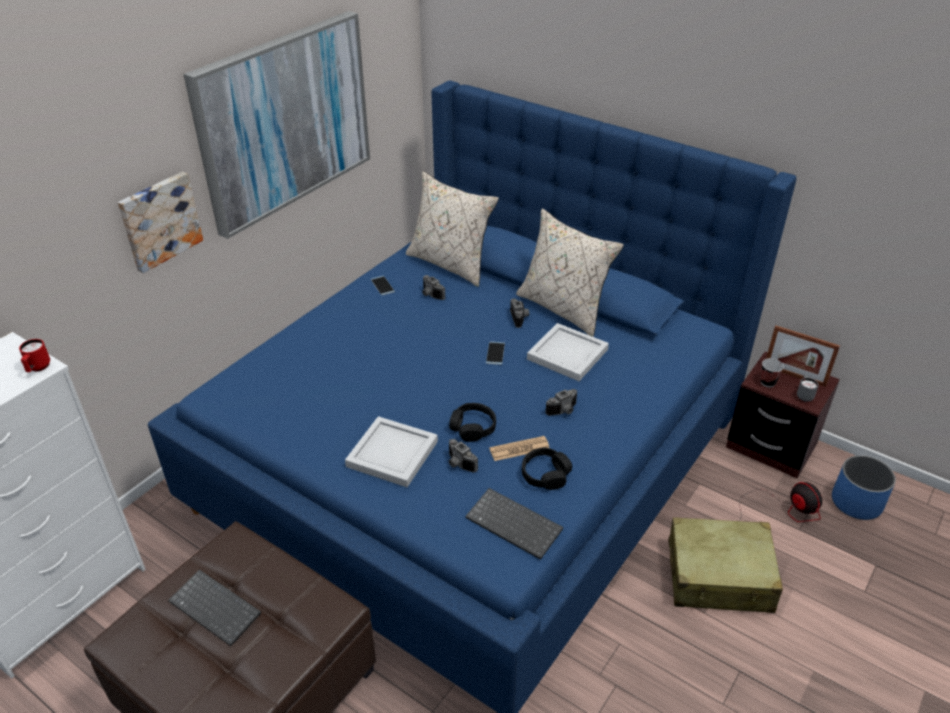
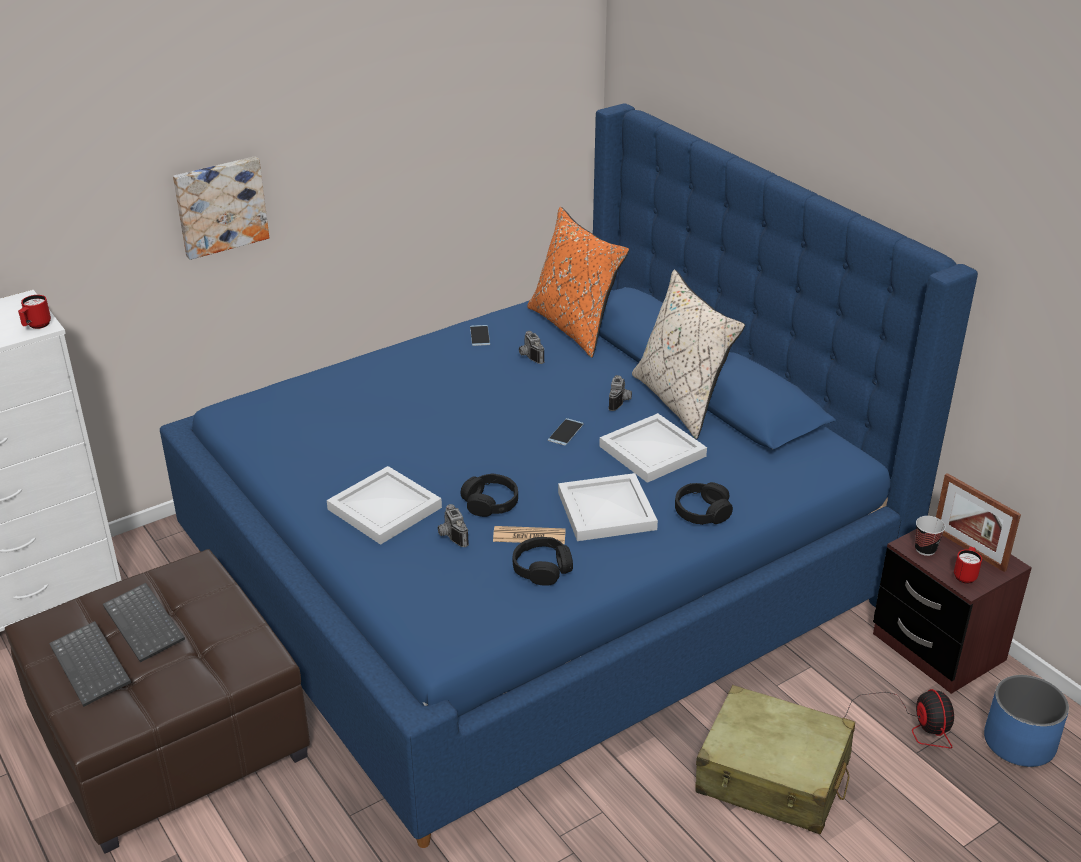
camera: 20 degrees right, 5 degrees down
picture [183,11,370,239] -> none
beige pillow [406,171,499,287] -> orange pillow [527,207,629,358]
keyboard [465,488,563,560] -> keyboard moved to [49,621,132,707]
camera [545,389,577,416] -> white tray [558,473,658,541]
grey mug [797,375,819,402] -> red mug [954,547,982,584]
none -> black headphones [675,482,733,525]

